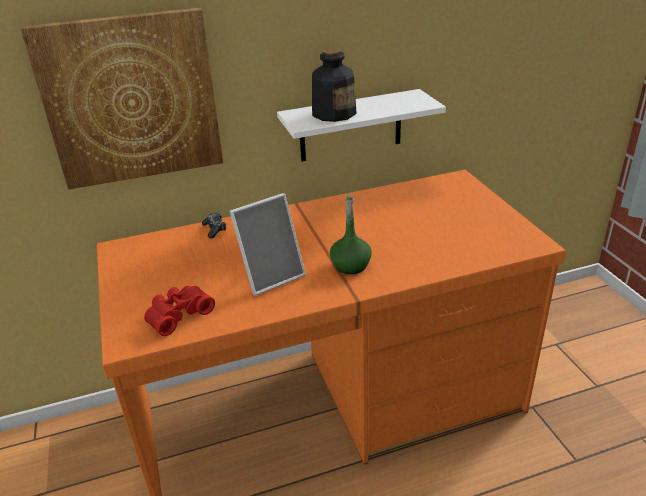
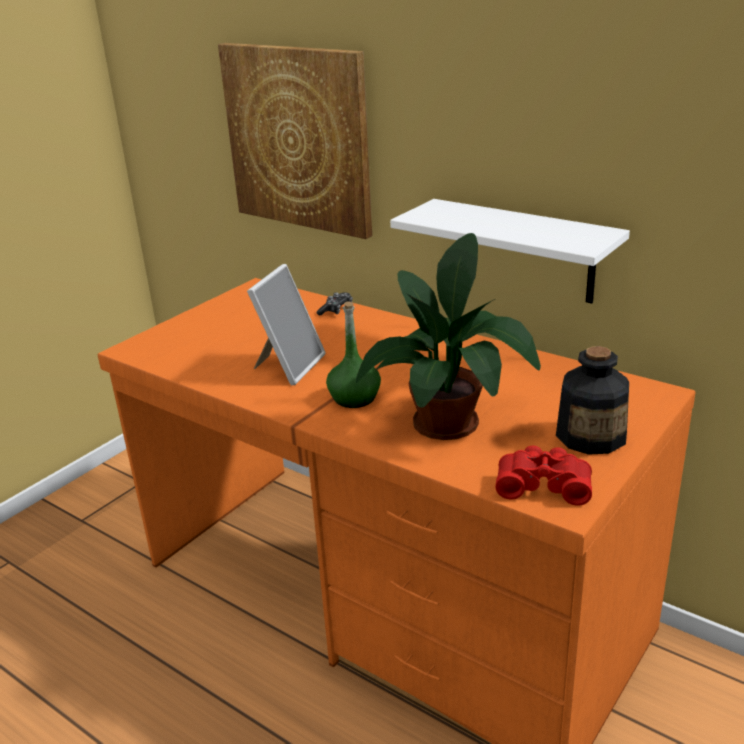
camera: 55 degrees right, 5 degrees down
red binoculars [144,286,215,336] -> red binoculars moved to [495,445,592,506]
picture frame [230,193,306,296] -> picture frame turned 90 degrees counterclockwise [247,264,326,385]
bottle [312,49,356,122] -> bottle moved to [556,346,629,455]
none -> potted plant [356,233,541,440]

